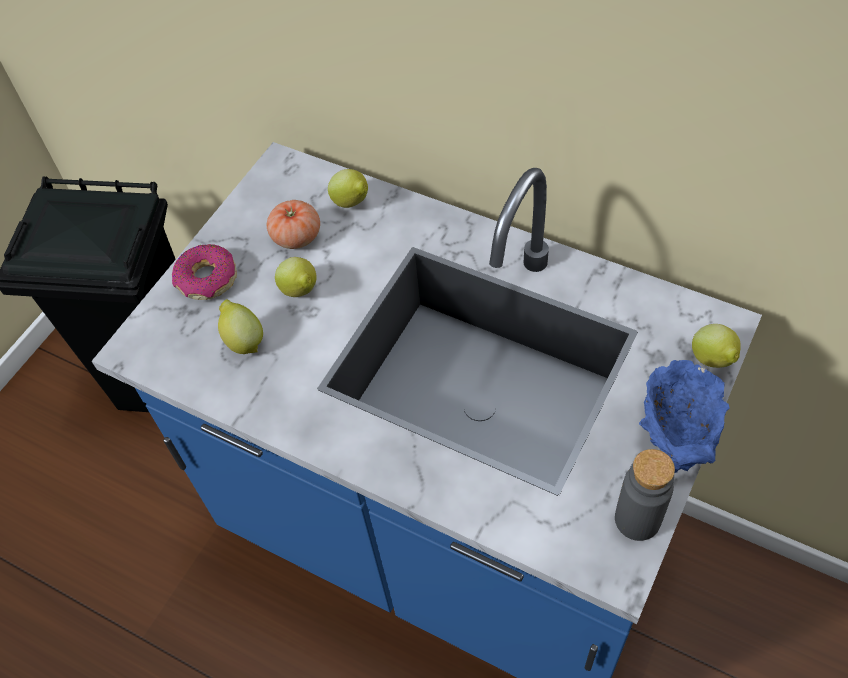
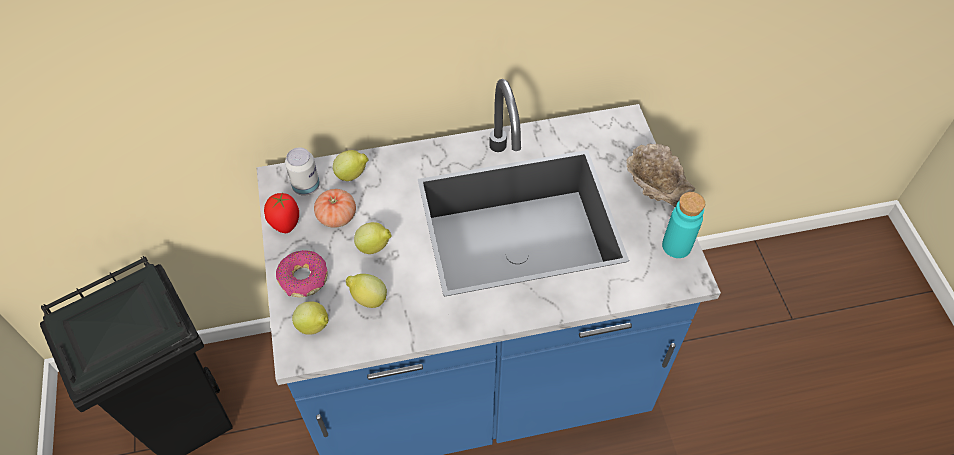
camera: 45 degrees left, 0 degrees up
grey bottle [615,449,675,541] -> turquoise bottle [662,192,705,258]
blue bowl [639,360,730,473] -> beige bowl [626,144,695,207]
lemon [692,324,741,368] -> lemon moved to [292,301,328,335]
none -> tomato [264,192,299,233]
none -> can [285,147,320,196]

